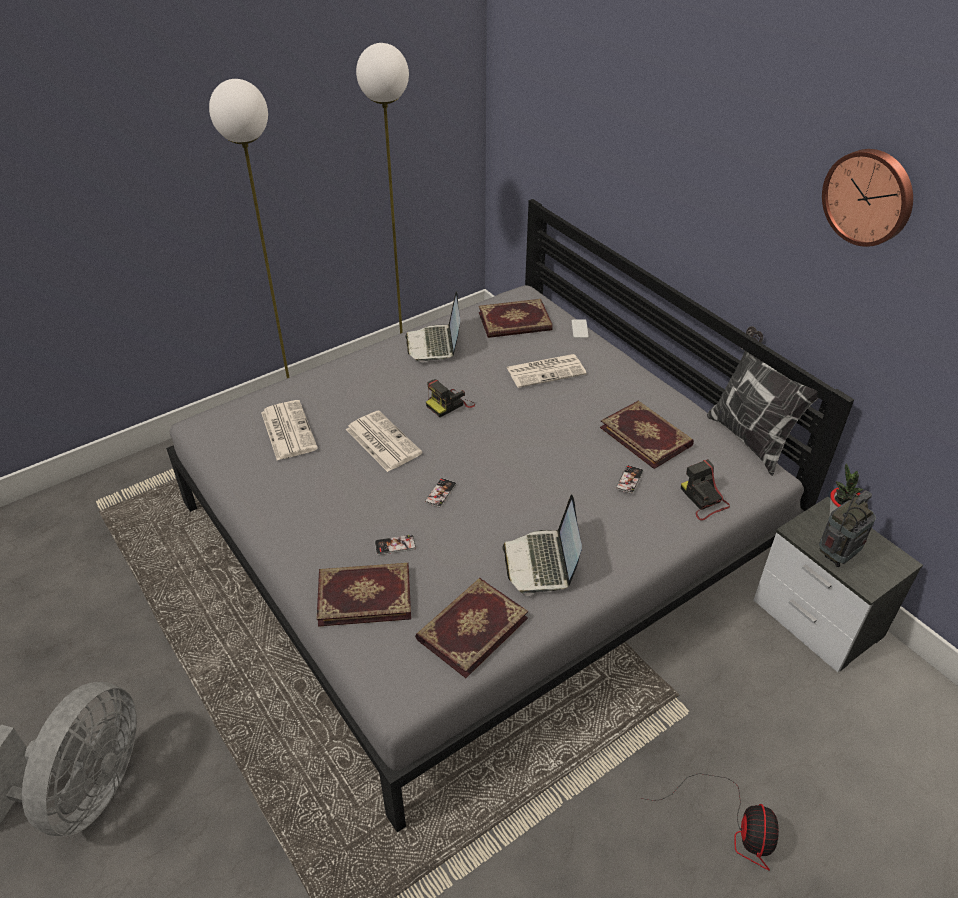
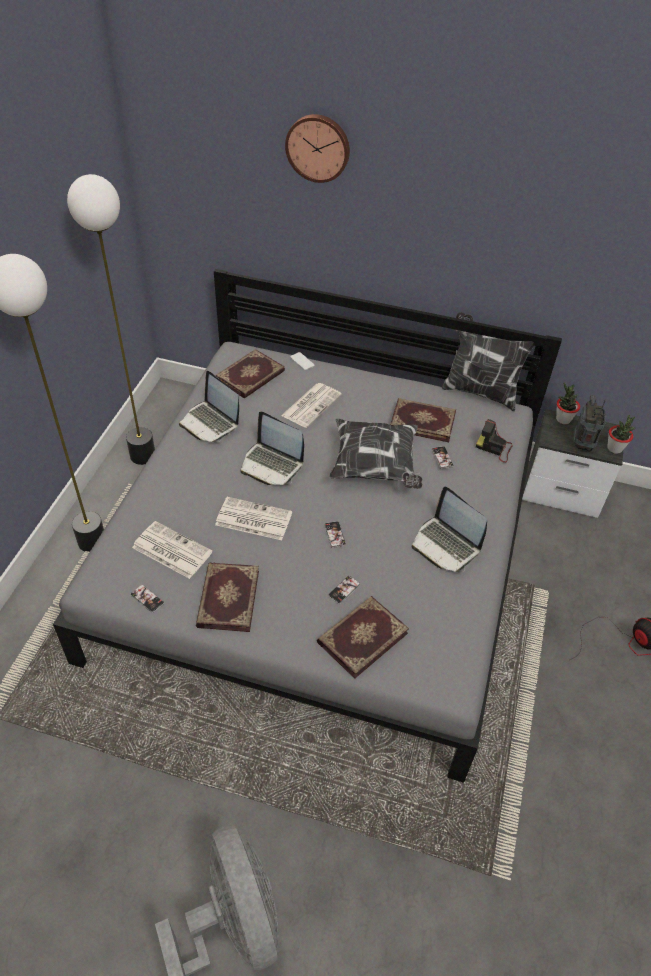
camera: 40 degrees left, 5 degrees up
book [415,578,528,678] -> book moved to [196,562,259,632]
camera [426,379,475,417] -> laptop [241,411,304,485]
wall clock [822,149,913,247] -> wall clock moved to [285,114,350,183]
none -> phone [130,585,164,613]
none -> pillow [329,419,422,489]
none -> potted plant [607,415,636,454]

